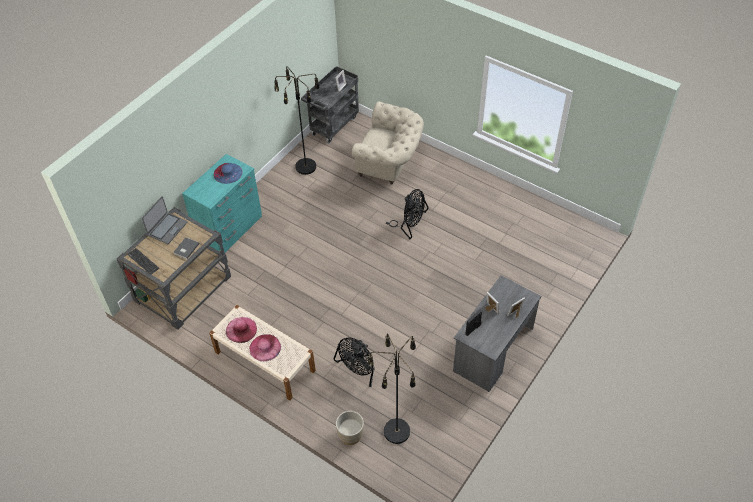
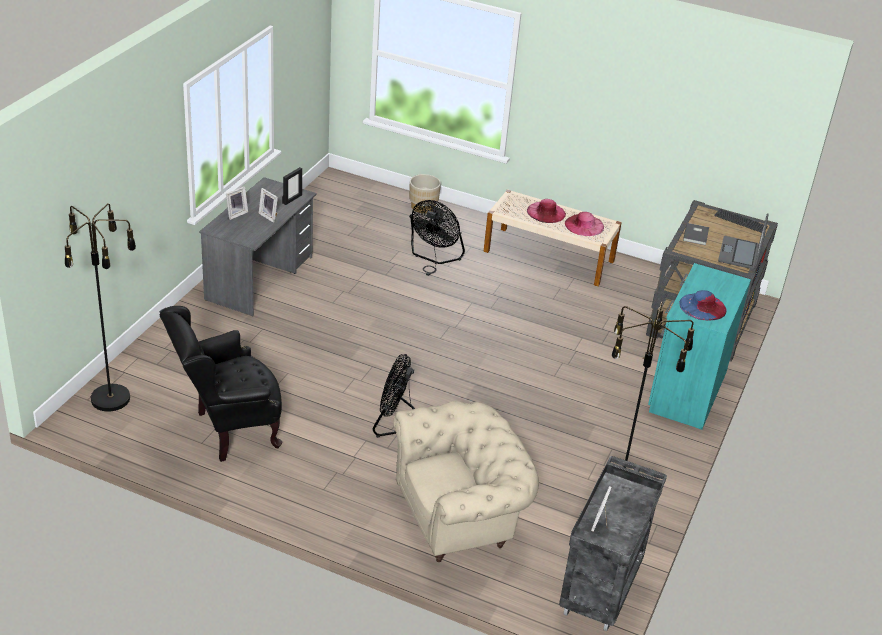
camera: 165 degrees right, 15 degrees down
beige armchair [352,101,424,185] -> beige armchair turned 150 degrees clockwise [393,401,539,562]
floor lamp [368,333,416,444] -> floor lamp moved to [65,203,136,411]
none -> black armchair [160,306,282,462]

